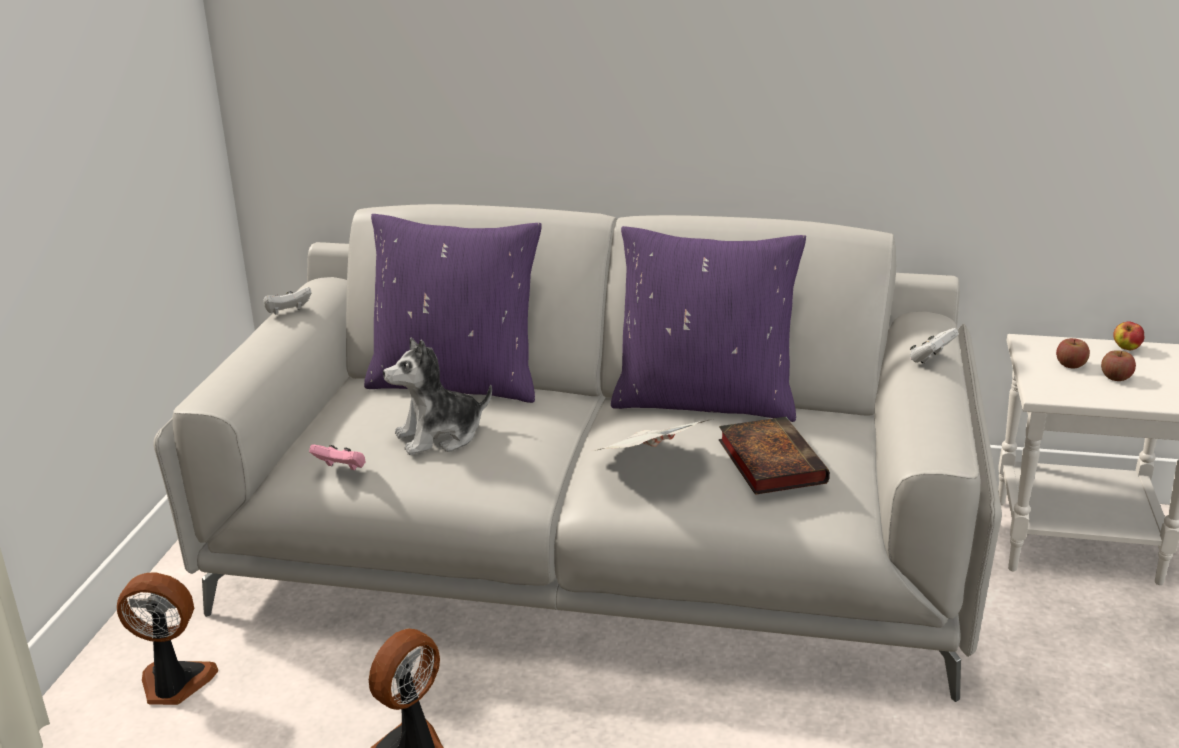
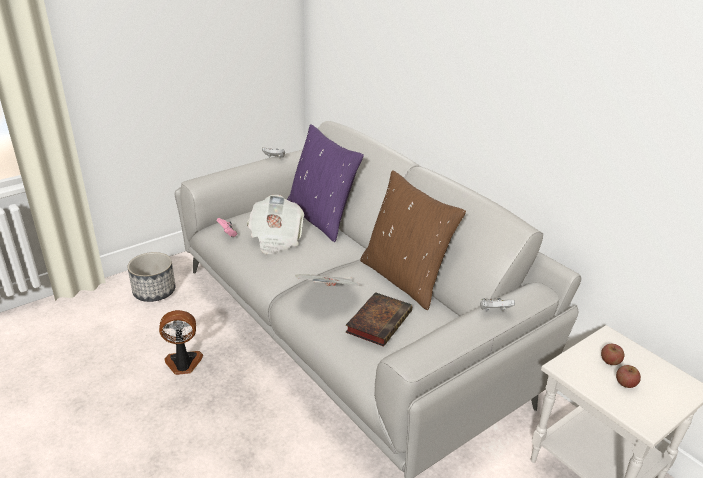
camera: 40 degrees right, 5 degrees up
fan [117,572,218,705] -> planter [128,252,175,302]
plush toy [383,338,492,455] -> newspaper [247,195,304,254]
purple pillow [611,226,806,422] -> brown pillow [360,170,466,310]
apple [1113,321,1144,350] -> none

